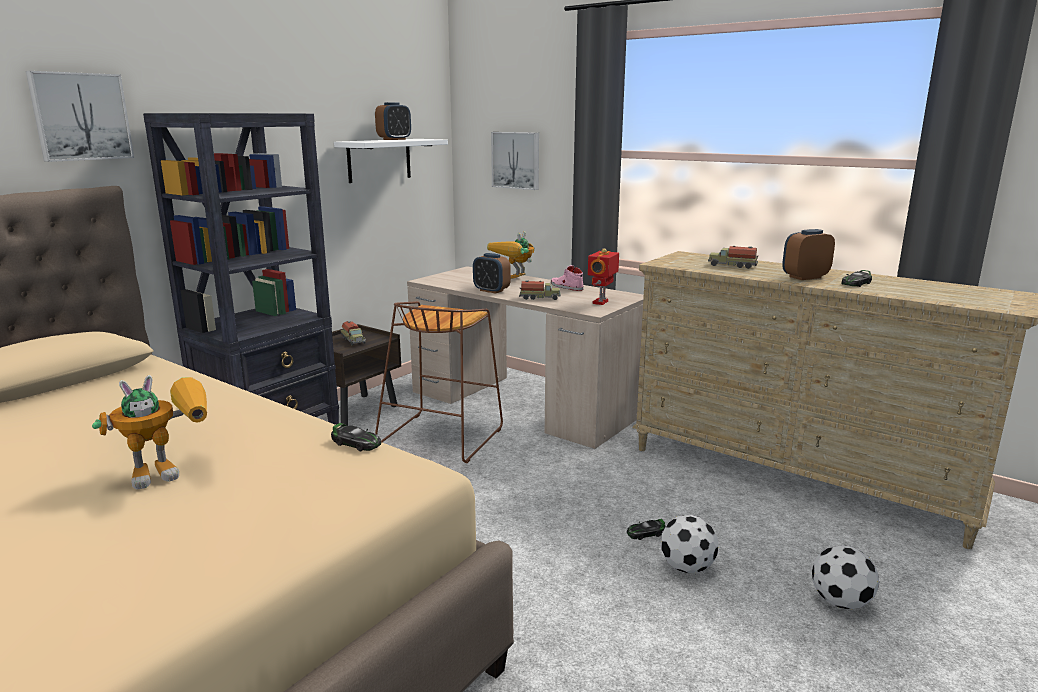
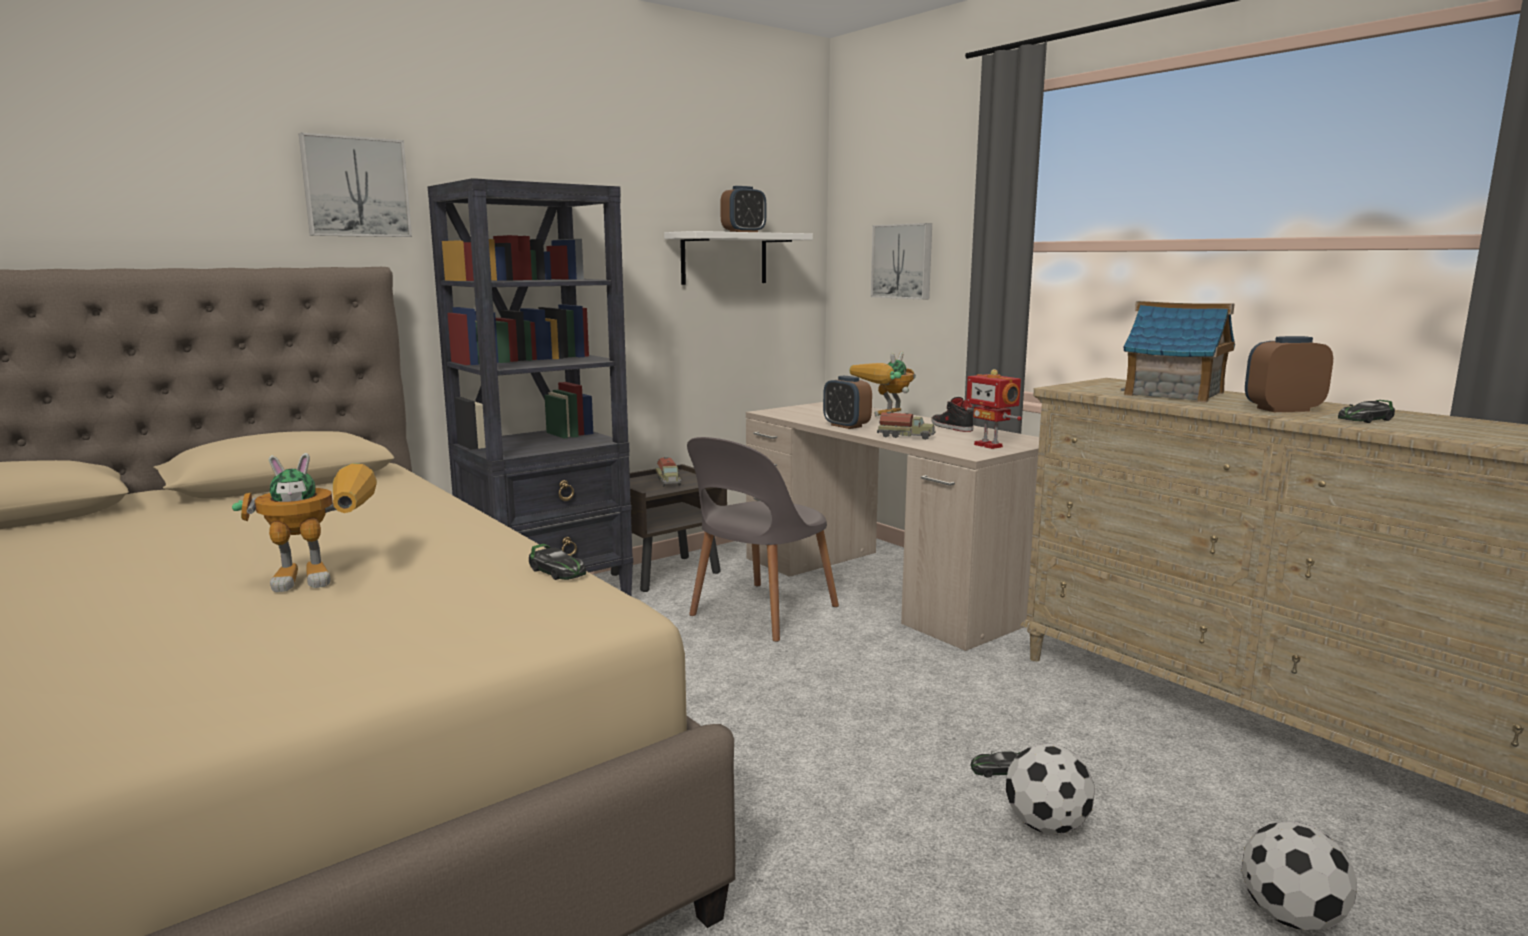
camera: 15 degrees right, 5 degrees down
brown stool [375,301,503,463] -> grey chair [687,437,839,642]
pink shoe [551,265,584,291] -> black shoe [931,397,974,432]
toy robot [588,248,619,305] -> toy robot turned 75 degrees counterclockwise [965,369,1022,449]
toy truck [708,246,758,269] -> toy house [1121,301,1235,403]

